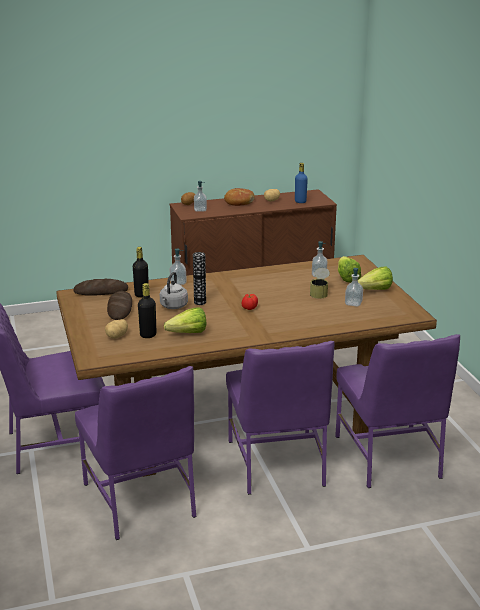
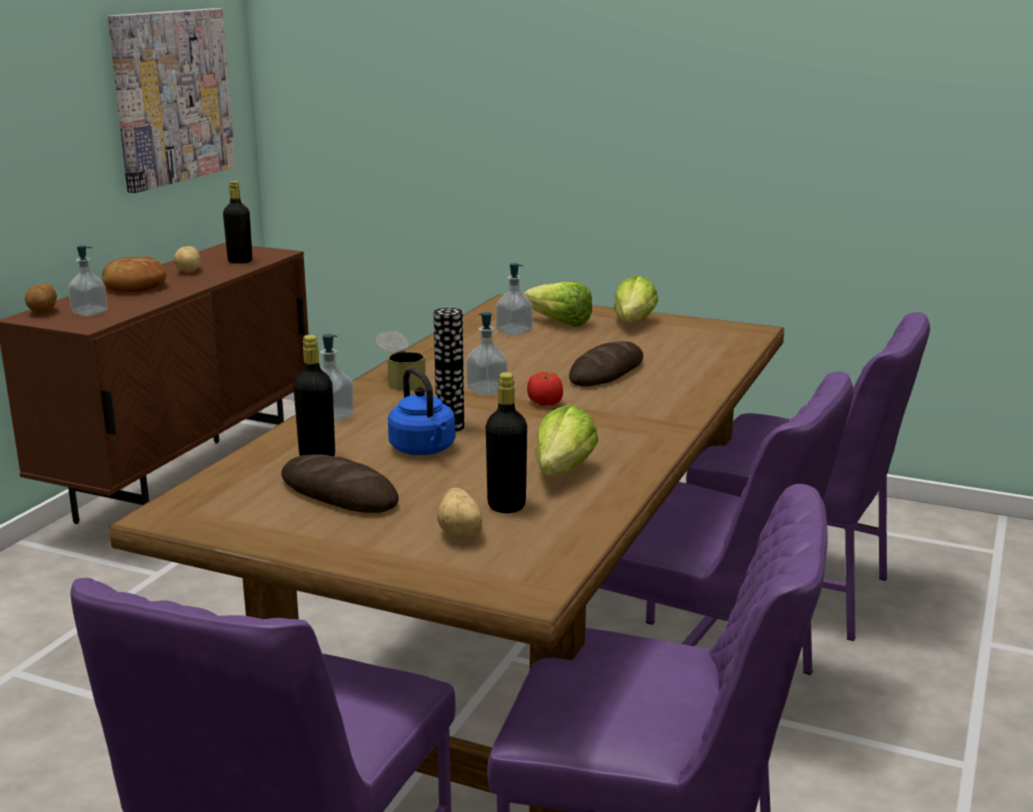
camera: 50 degrees left, 5 degrees down
bread [74,279,128,296] -> bread moved to [569,341,643,387]
grey kettle [160,272,188,309] -> blue kettle [388,368,455,455]
blue bottle [295,163,308,203] -> black bottle [223,181,252,263]
can [310,268,330,299] -> can moved to [375,330,426,391]
soap dispenser [345,268,363,307] -> soap dispenser moved to [466,312,508,396]
none -> picture [108,8,236,193]

